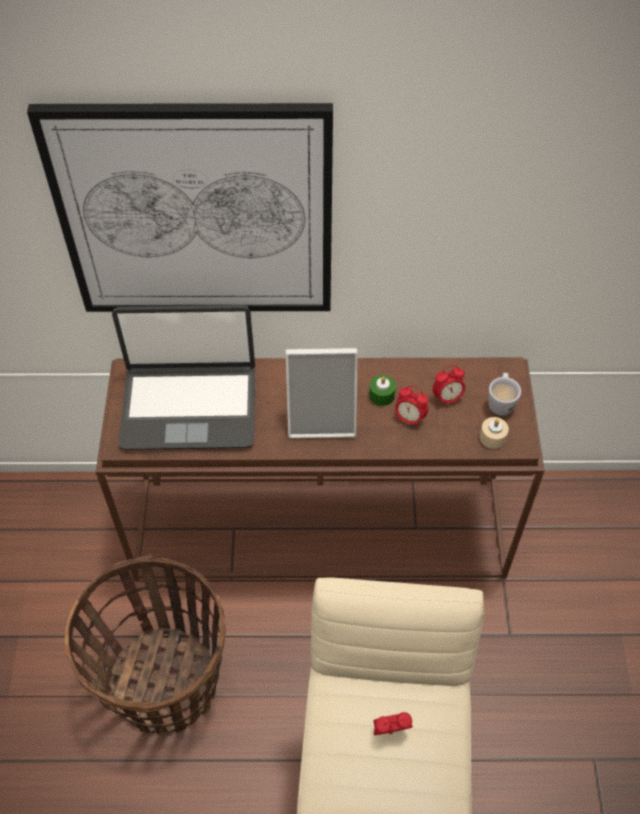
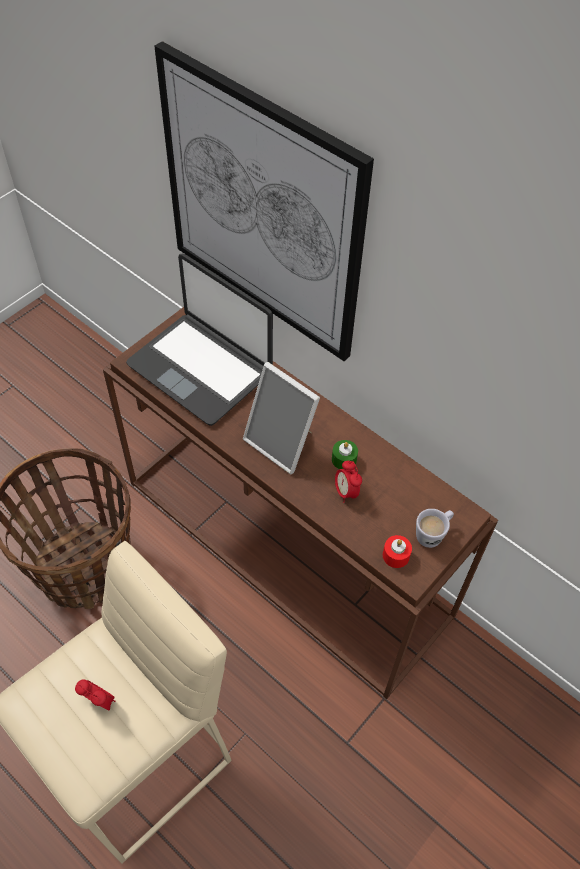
camera: 40 degrees right, 0 degrees up
alarm clock [432,365,465,407] -> none
beige candle [480,417,509,449] -> red candle [383,535,412,568]

